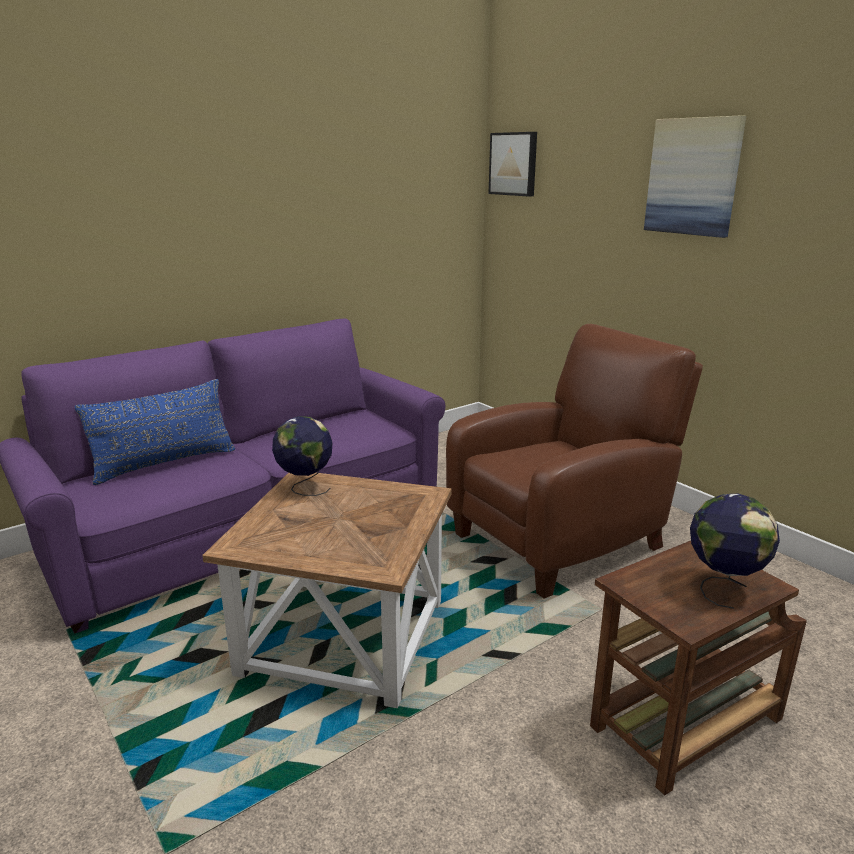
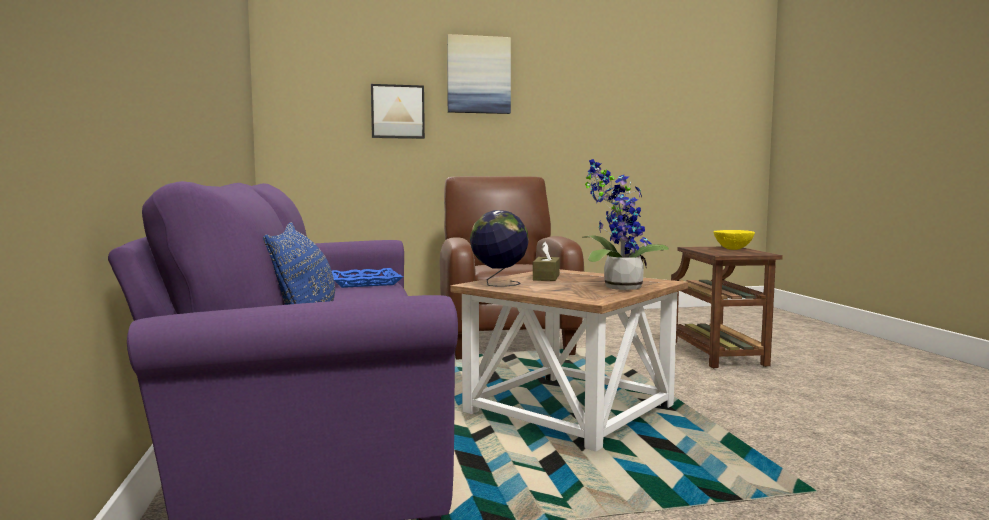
camera: 65 degrees left, 15 degrees down
picture [489,132,537,197] -> picture moved to [371,84,425,139]
globe [690,494,780,609] -> yellow bowl [713,230,755,250]
none -> blue tray [332,268,403,288]
none -> brown tissue box [533,242,560,281]
none -> potted plant [584,159,669,290]

